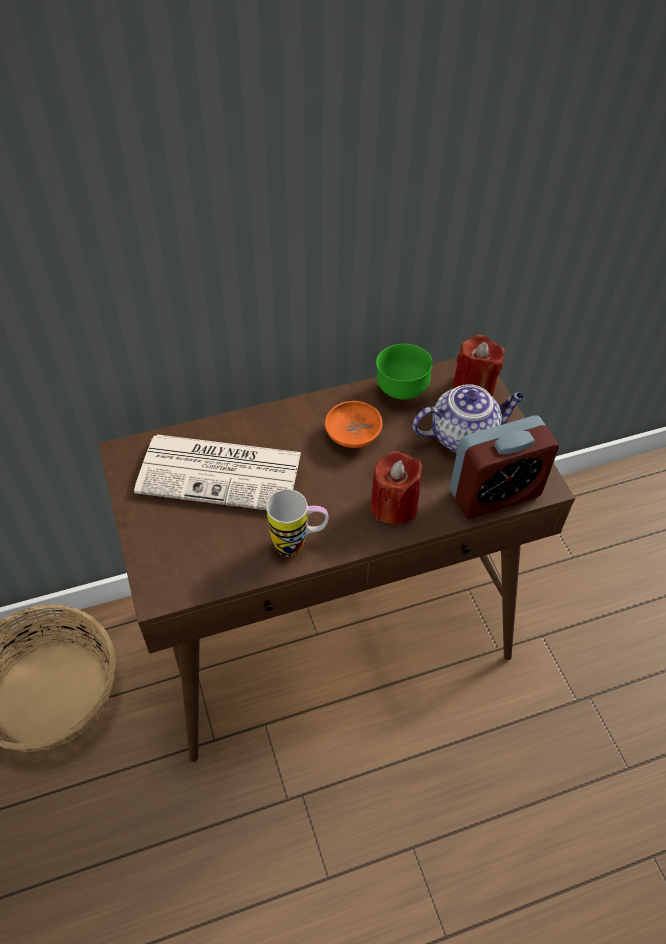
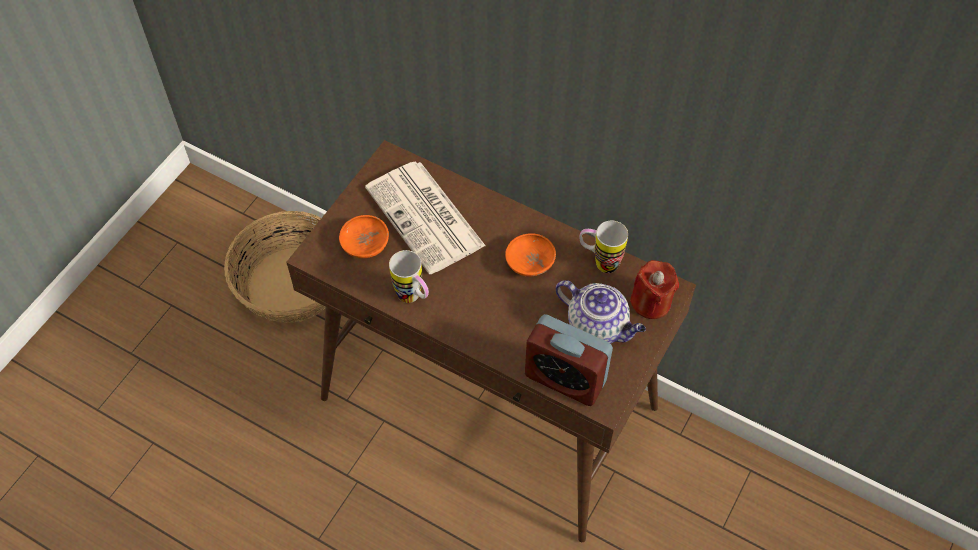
camera: 50 degrees right, 5 degrees up
red candle [370,451,423,525] -> none
green bowl [376,344,433,400] -> mug [579,221,628,273]
none -> orange bowl [339,215,389,258]

